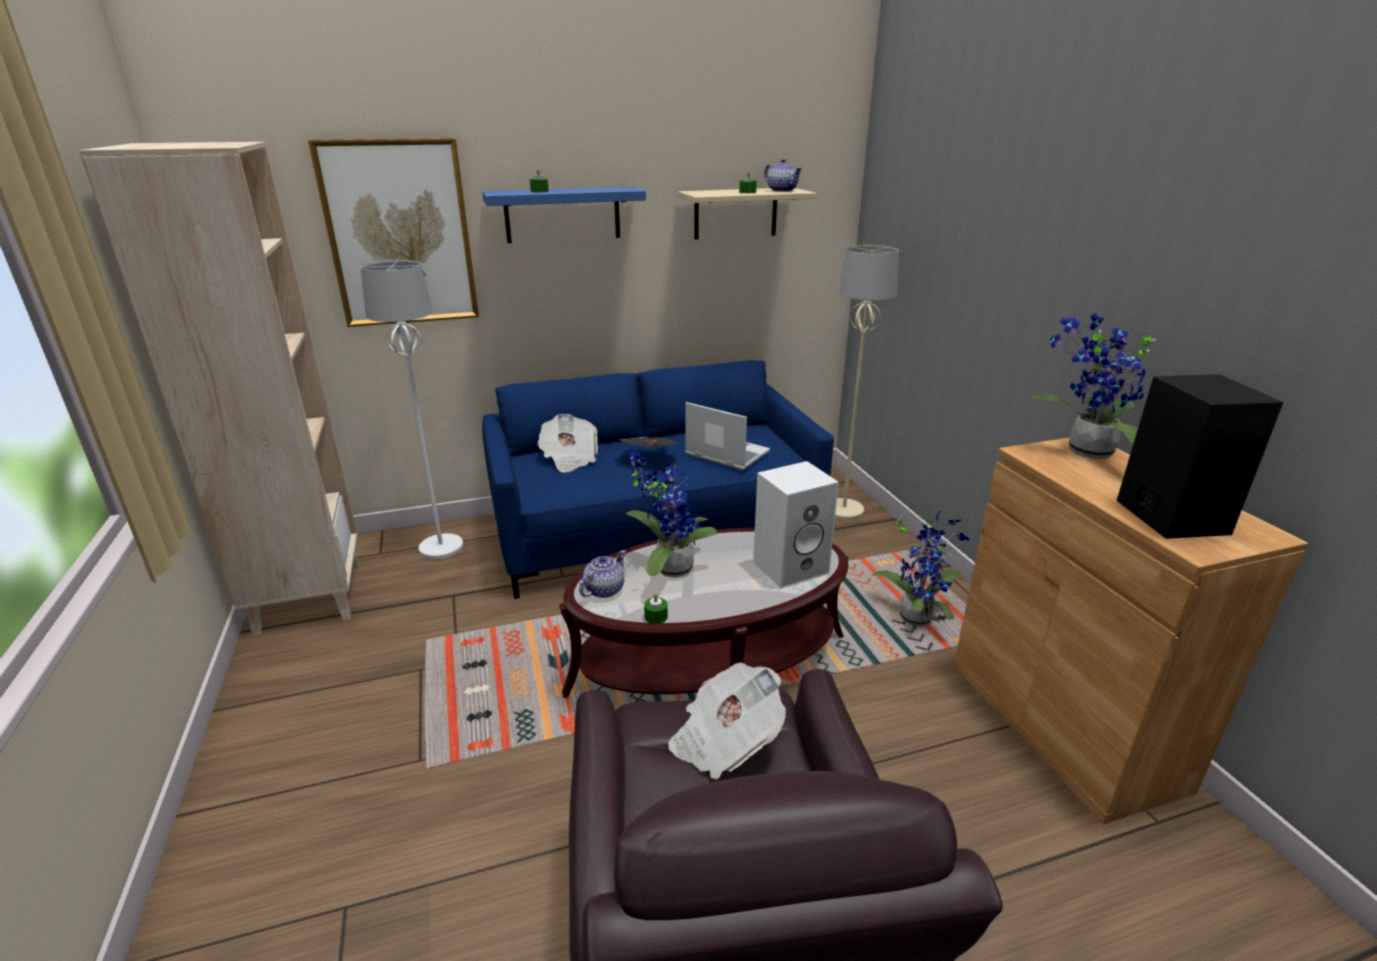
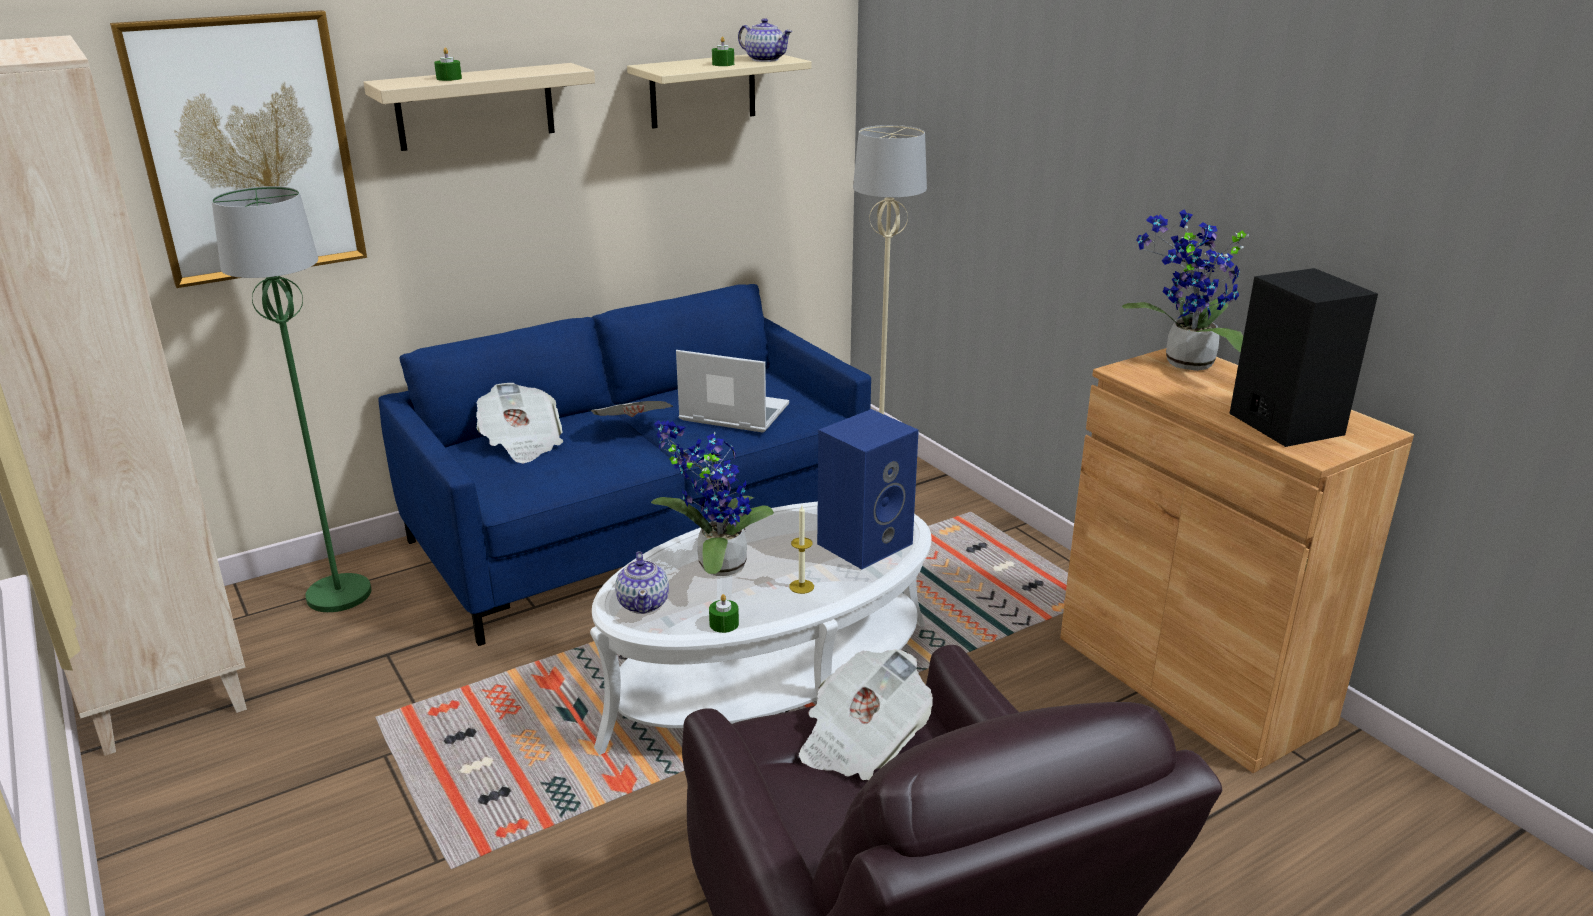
camera: 15 degrees left, 0 degrees up
white floor lamp [360,260,463,560] -> green floor lamp [212,186,371,612]
blue shelf [483,187,646,243] -> beige shelf [364,63,595,151]
brown coffee table [560,528,848,698] -> white coffee table [590,502,931,755]
teapot [579,550,626,598] -> teapot turned 150 degrees clockwise [615,551,669,614]
white speaker [753,461,839,588] -> blue speaker [817,409,919,569]
potted plant [872,510,969,626] -> none
none -> candle [789,506,814,594]

